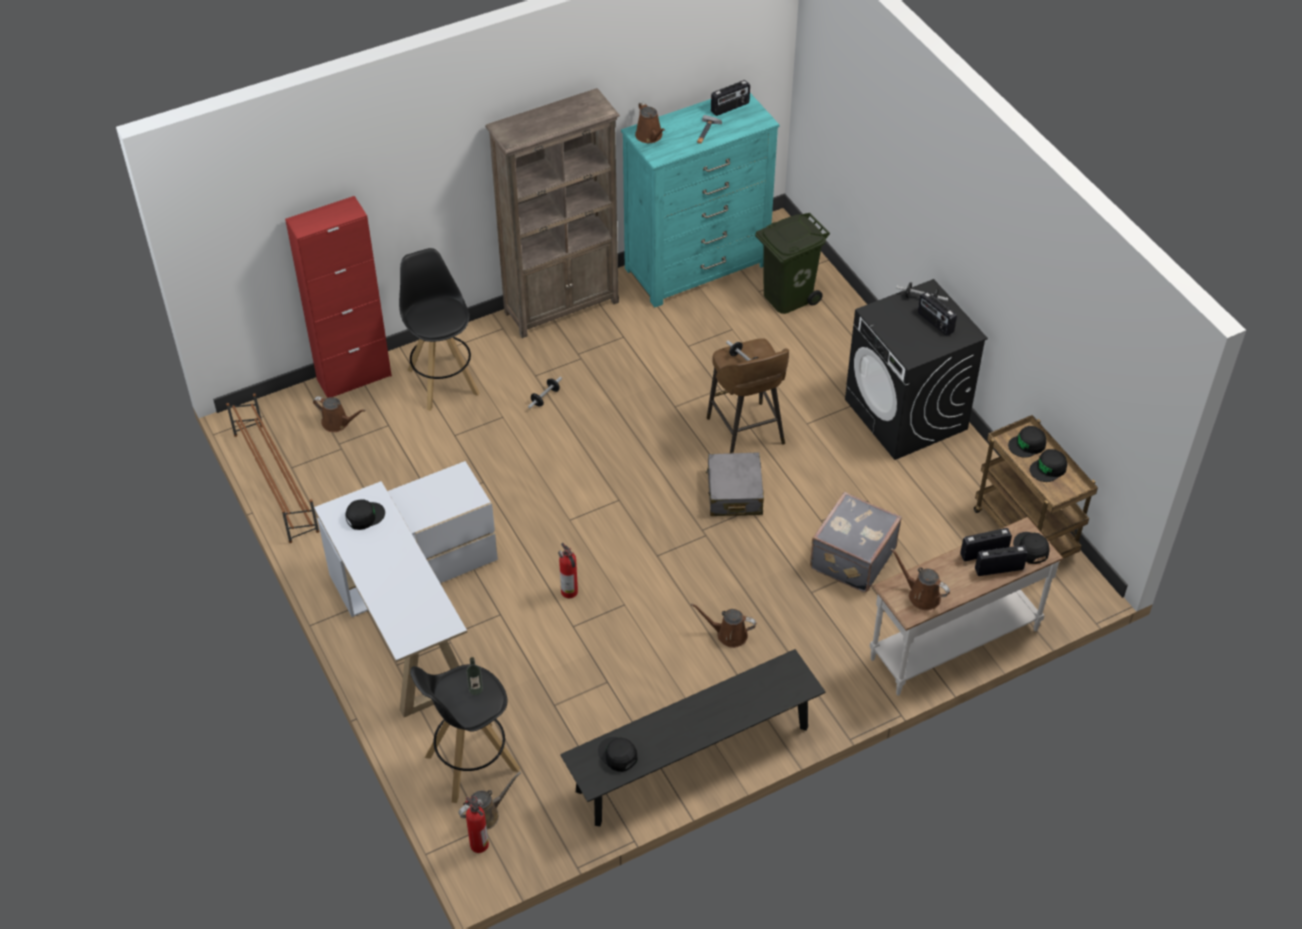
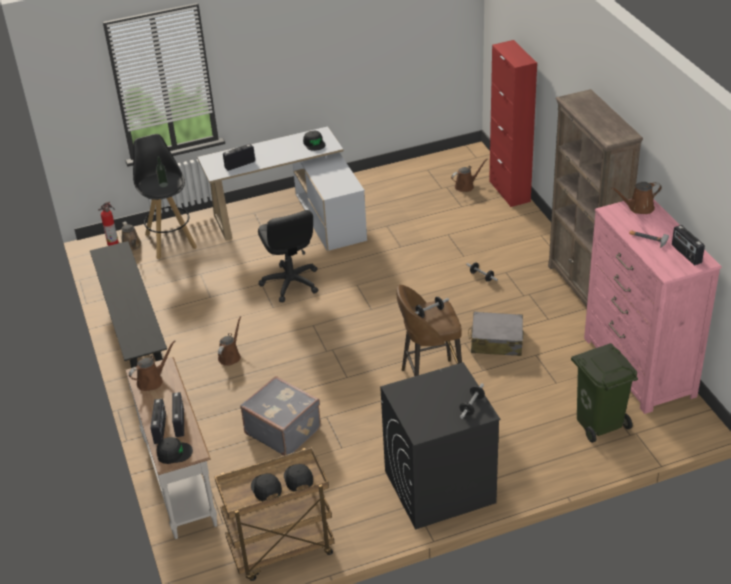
camera: 100 degrees right, 10 degrees down
brown shoe rack [226,393,319,543] -> none
brown watering can [313,397,366,432] -> brown watering can turned 150 degrees counterclockwise [451,158,488,192]
black stool [399,248,480,411] -> none
fire extinguisher [558,543,578,598] -> black office chair [258,210,318,302]
black cap [598,737,638,772] -> none
turquoise dresser [621,93,780,307] -> pink dresser [584,199,722,414]
grey suitcase [706,452,764,516] -> grey suitcase moved to [468,312,524,356]
radio [918,291,957,336] -> radio moved to [223,144,255,171]

